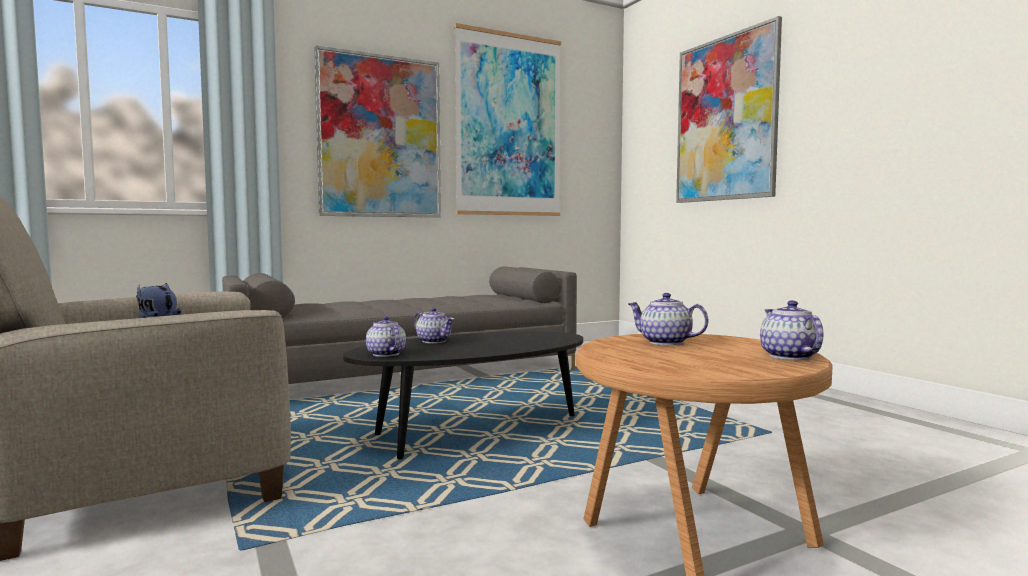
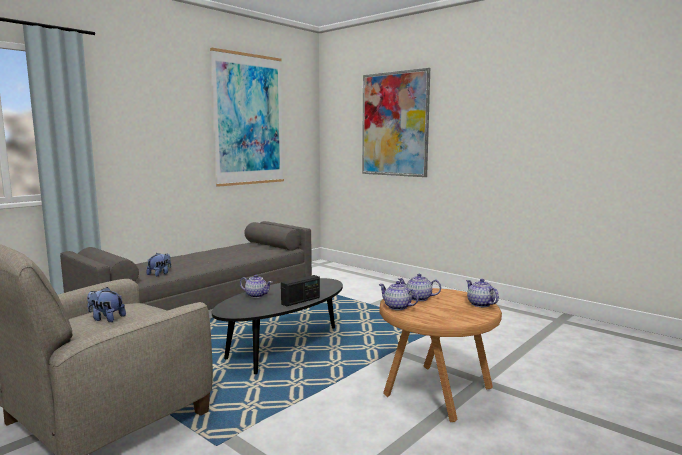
camera: 20 degrees left, 5 degrees up
picture [314,45,441,218] -> none
teapot [366,316,406,357] -> teapot moved to [379,281,419,310]
none -> plush toy [147,253,171,276]
none -> radio [281,275,320,307]

